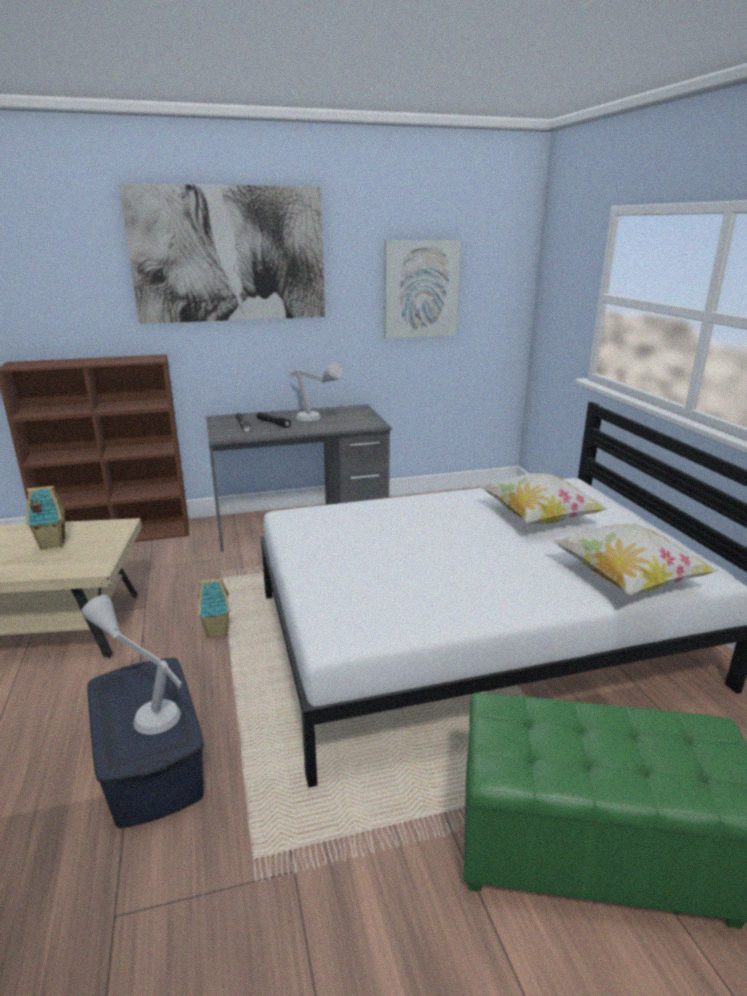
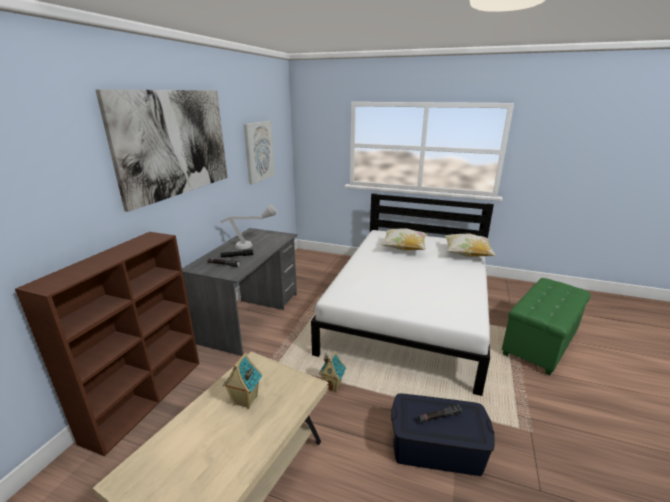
camera: 55 degrees left, 0 degrees up
grey table lamp [81,595,182,735] -> black flashlight [417,404,462,423]

